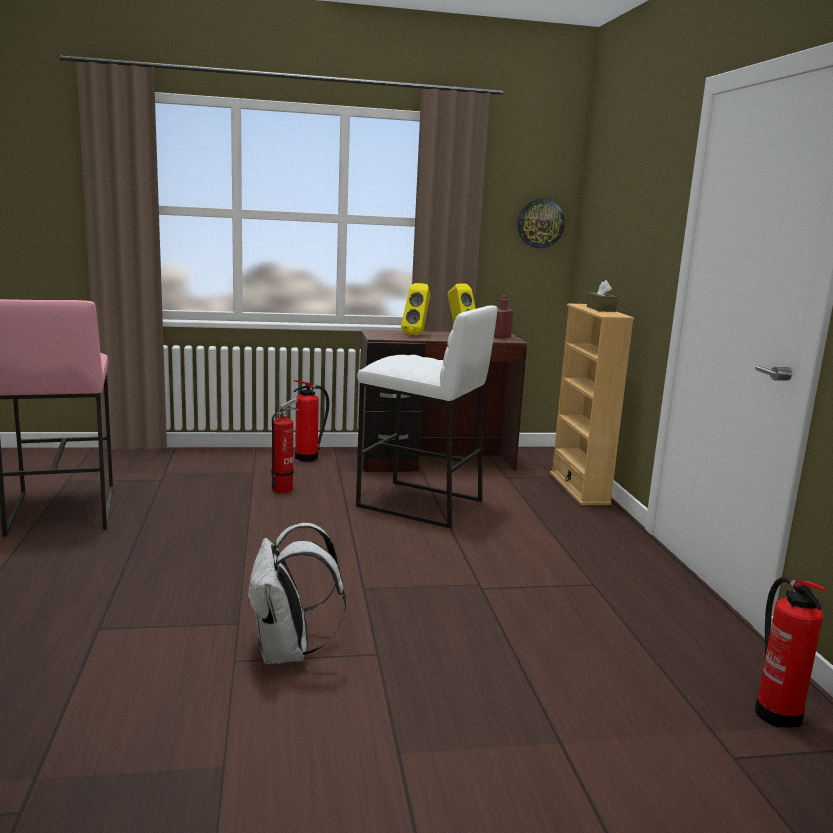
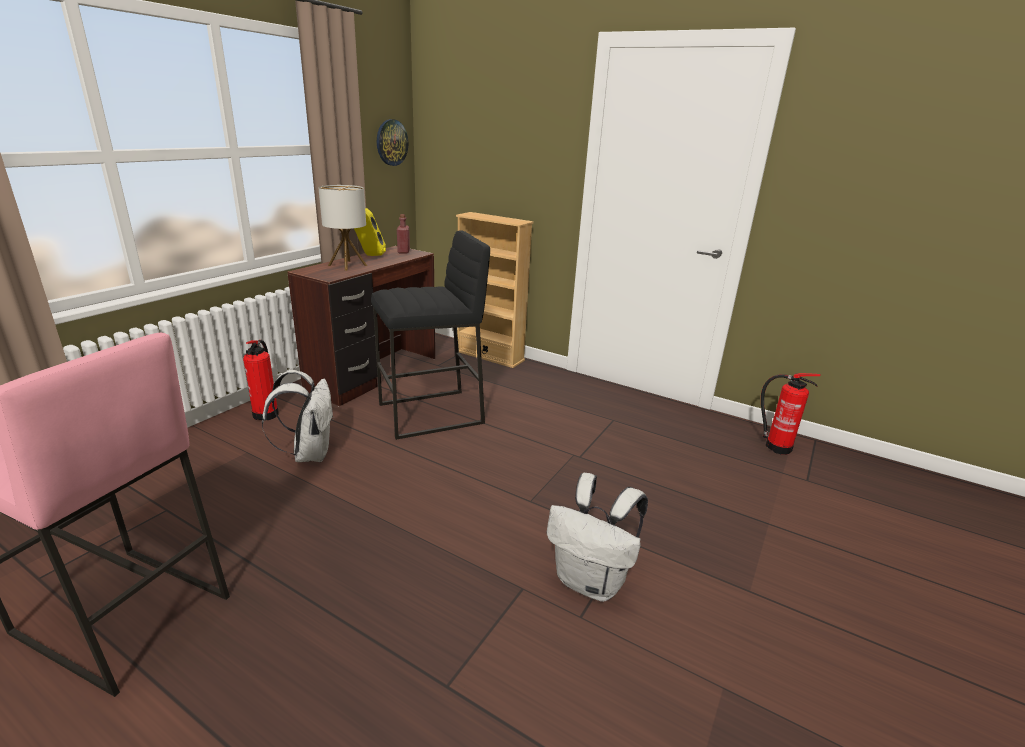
camera: 50 degrees left, 10 degrees up
fire extinguisher [271,398,299,493] -> white backpack [262,370,334,462]
white stool [356,305,497,528] -> black stool [371,231,490,440]
yellow speaker [401,283,430,336] -> table lamp [318,185,367,271]
brown tissue box [587,280,618,312] -> none

